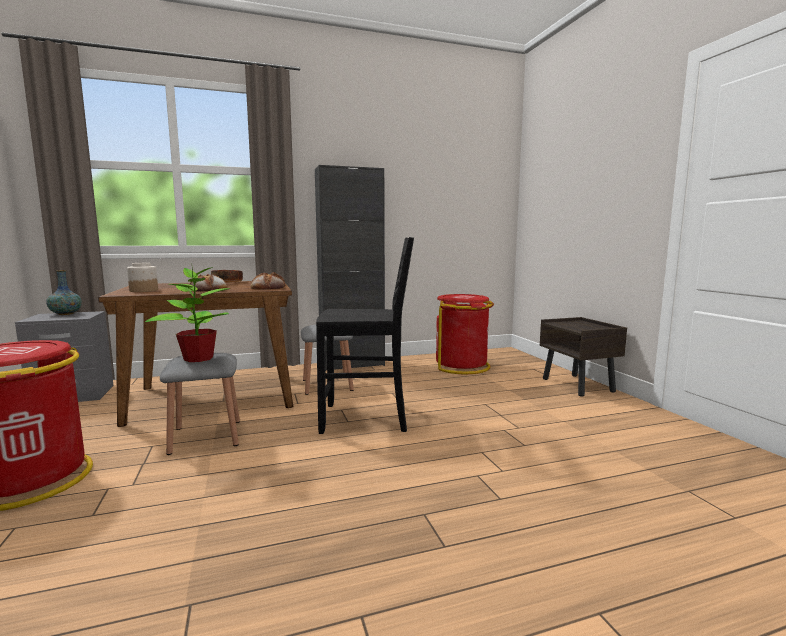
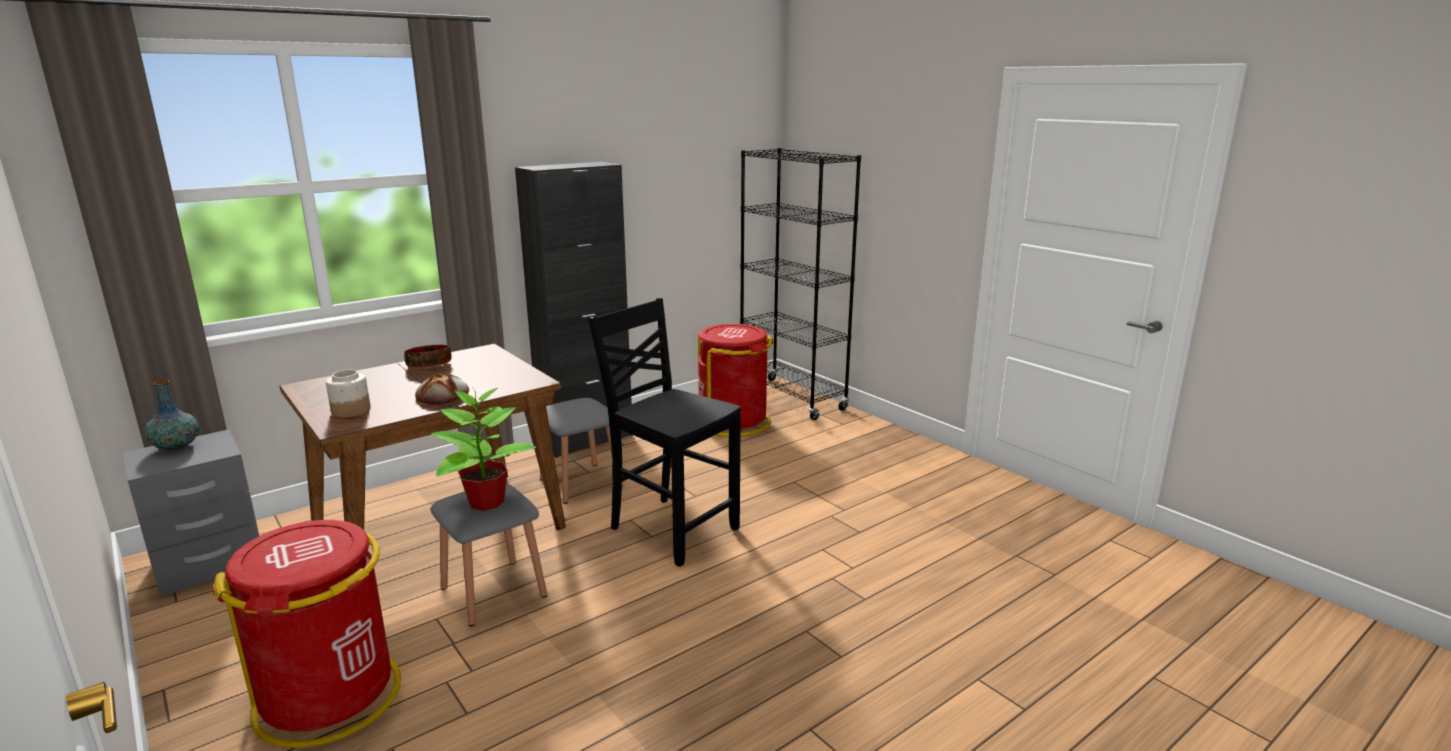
camera: 20 degrees left, 10 degrees up
bread [251,272,285,290] -> none
black chair [316,237,414,434] -> black chair turned 120 degrees counterclockwise [588,298,741,567]
brown nightstand [540,317,627,396] -> none
none -> black bookcase [740,148,861,420]

